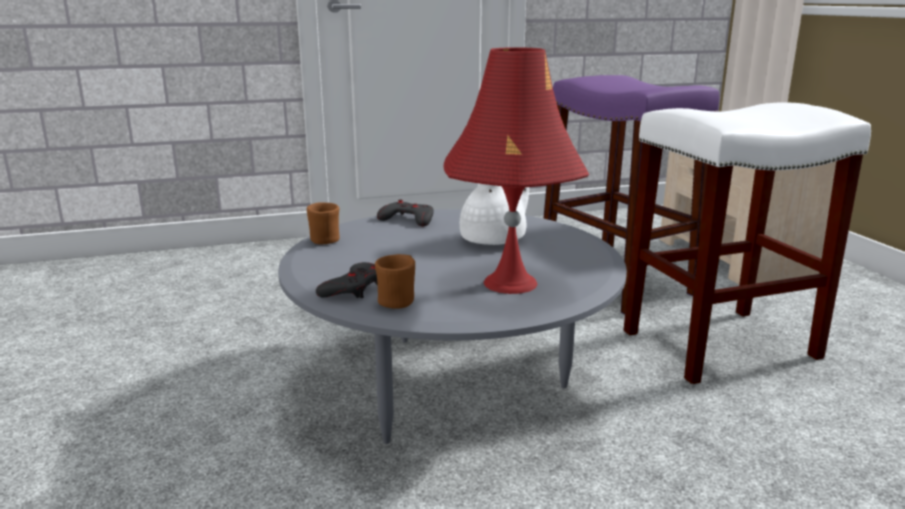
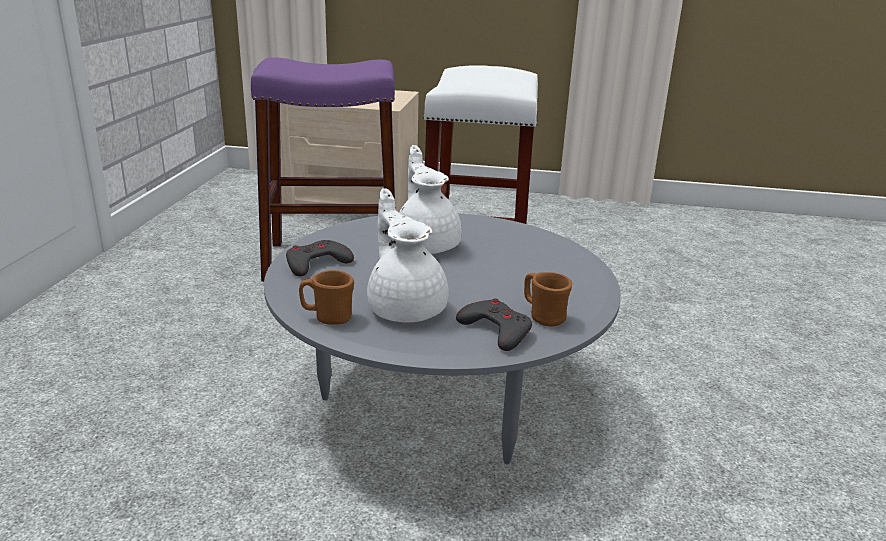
camera: 65 degrees left, 5 degrees up
red table lamp [444,47,589,294] -> none
none -> white teapot [367,188,449,323]

